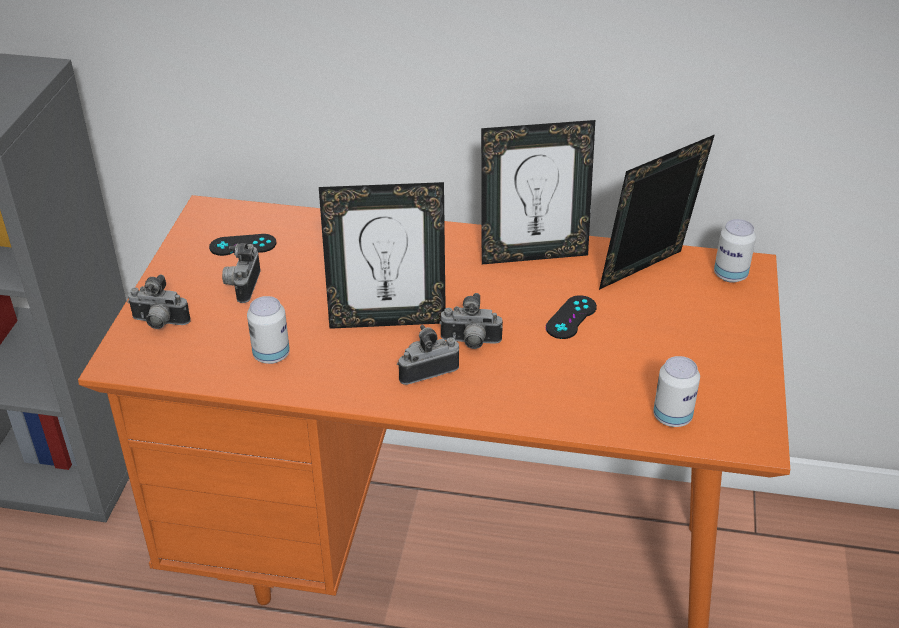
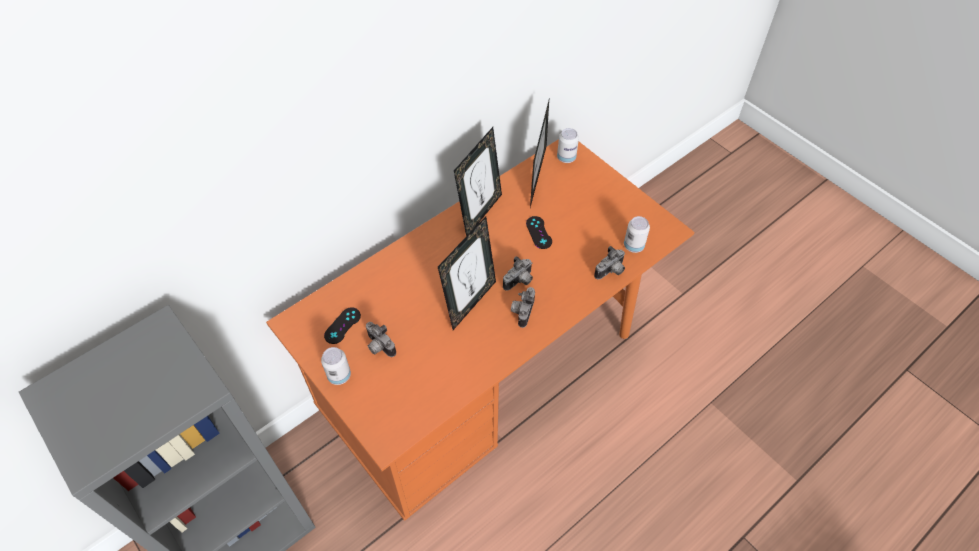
camera: 50 degrees left, 15 degrees up
camera [127,274,191,329] -> camera moved to [594,246,625,279]
can [247,296,290,364] -> can moved to [321,347,351,385]

